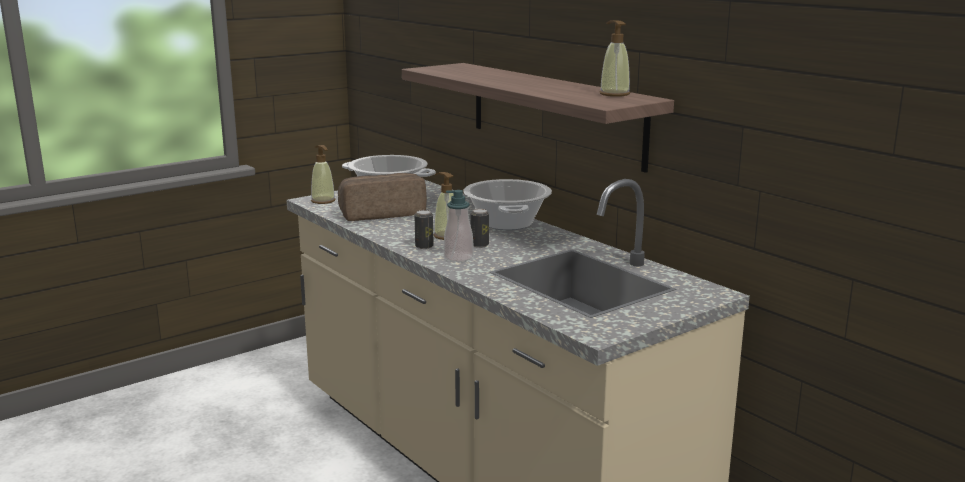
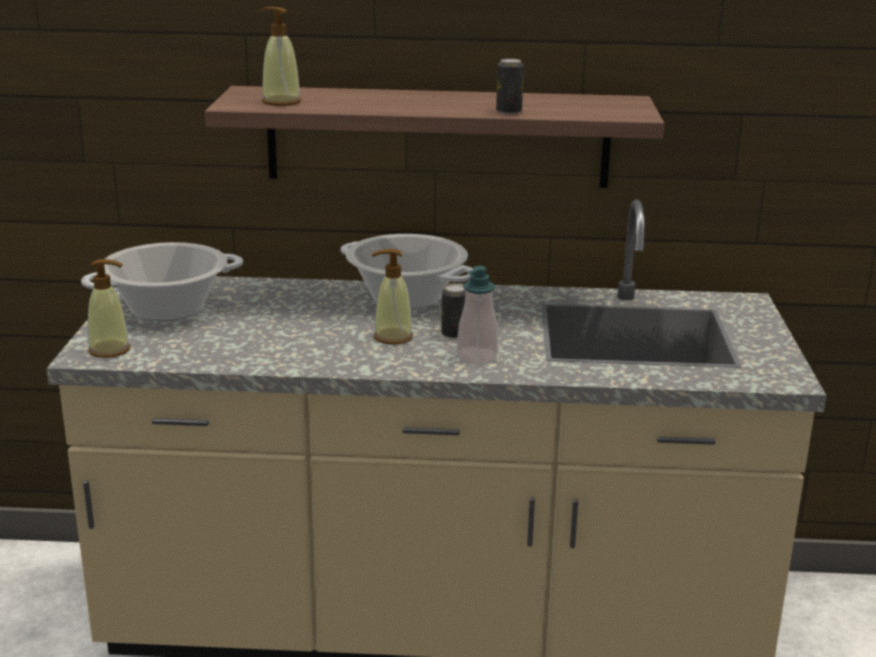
camera: 50 degrees left, 5 degrees up
bread [338,173,427,221] -> none
can [414,210,434,249] -> can moved to [496,58,524,114]
soap dispenser [600,20,630,97] -> soap dispenser moved to [257,7,301,106]

